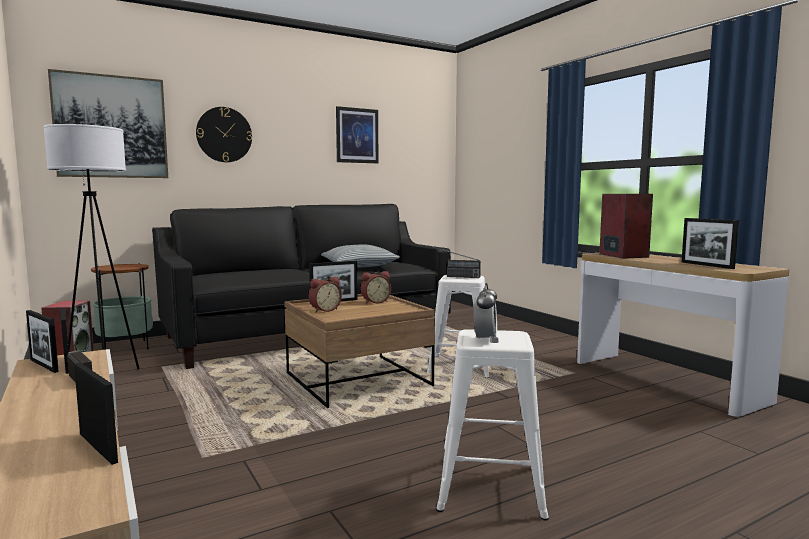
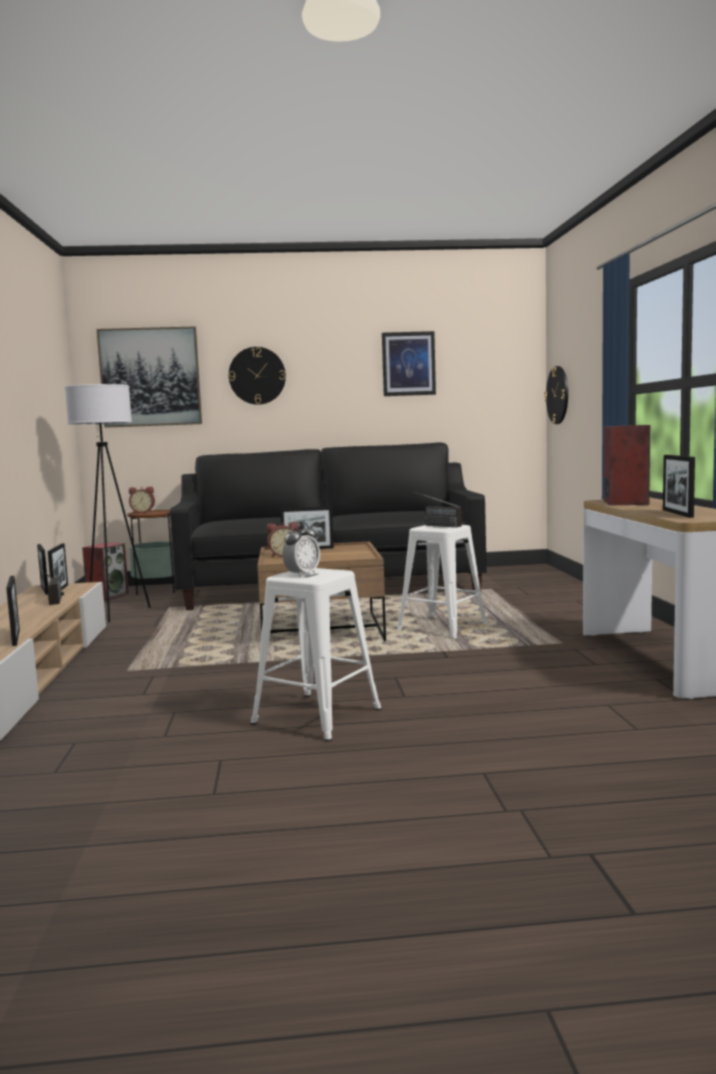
camera: 25 degrees right, 0 degrees up
pillow [321,245,400,268] -> none
alarm clock [361,271,391,304] -> alarm clock moved to [129,487,155,513]
none -> wall clock [544,366,568,424]

